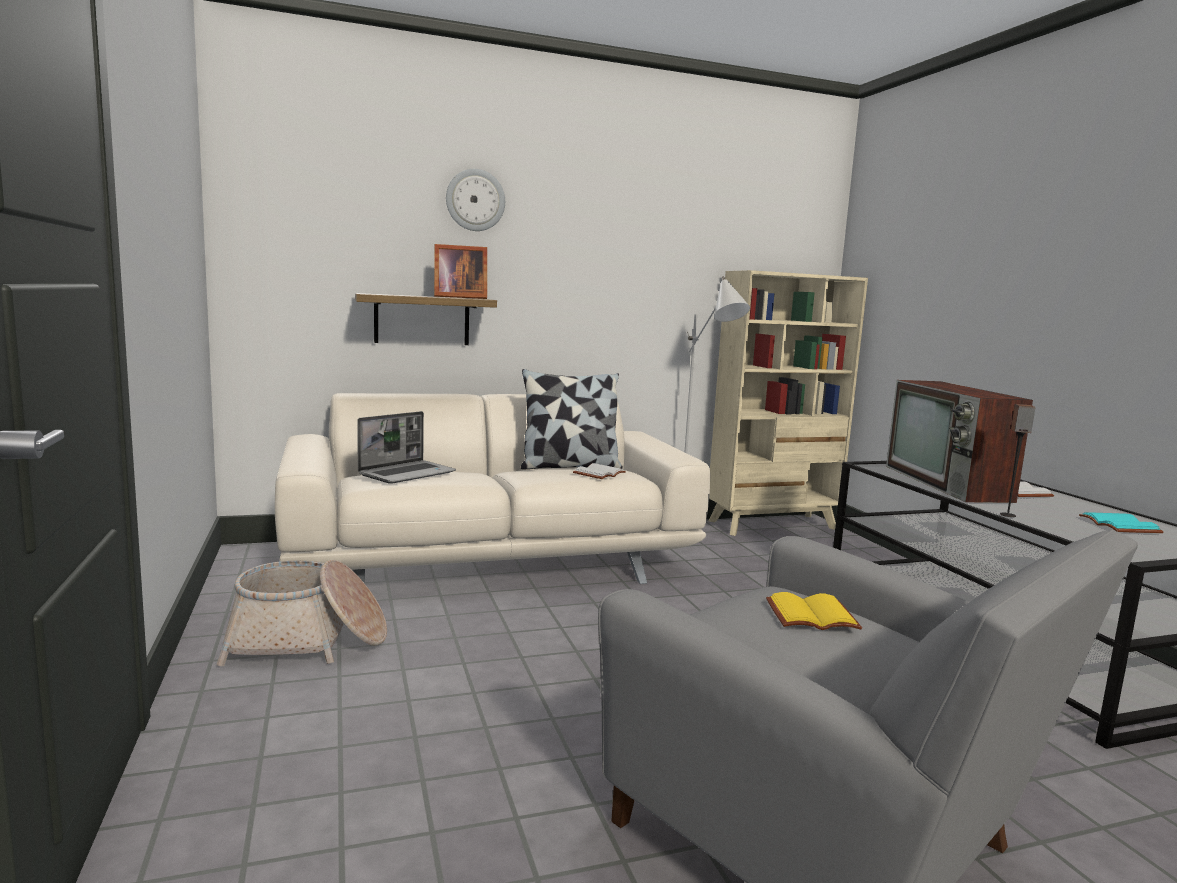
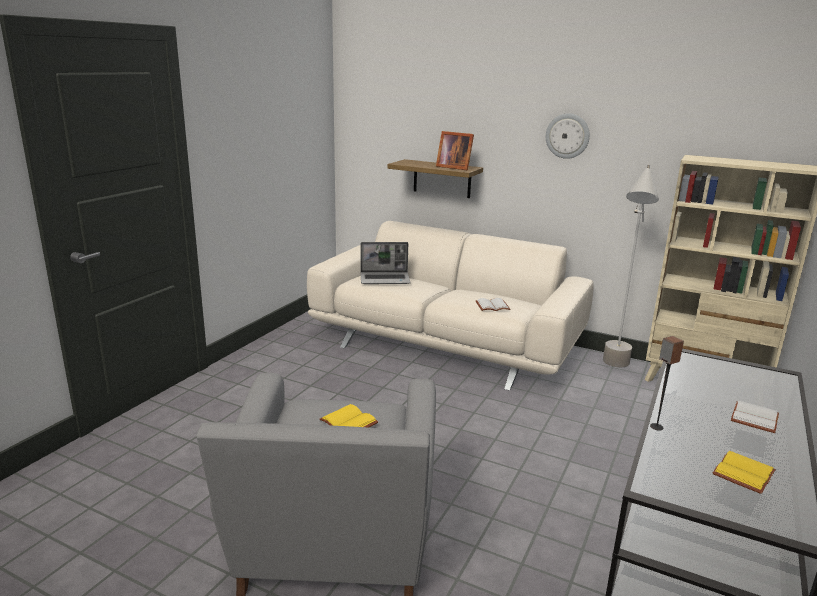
camera: 45 degrees right, 10 degrees up
basket [216,560,387,666] -> none
wall clock [446,169,505,231] -> wall clock moved to [546,113,590,159]
pillow [520,369,622,470] -> none
television [886,380,1033,503] -> none
turquoise book [1079,512,1164,533] -> yellow book [713,451,776,494]

